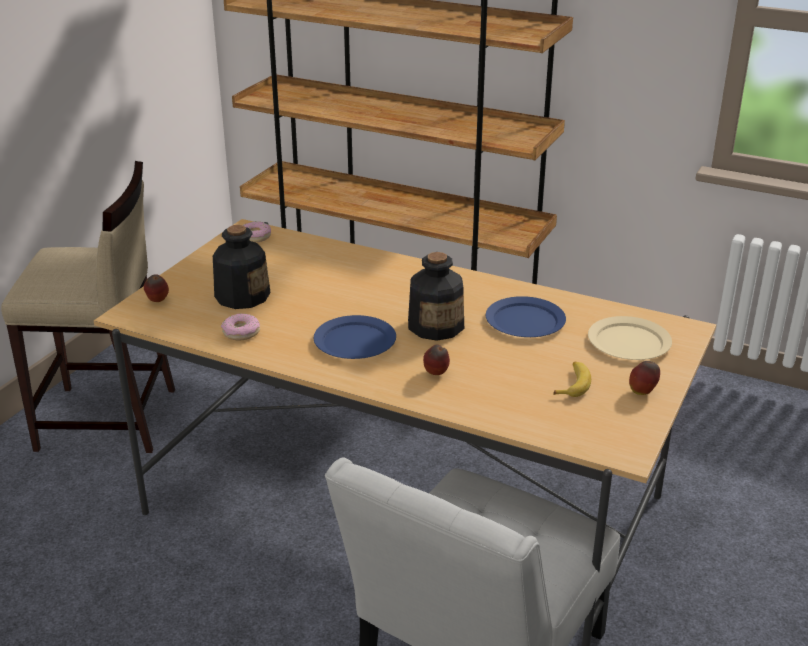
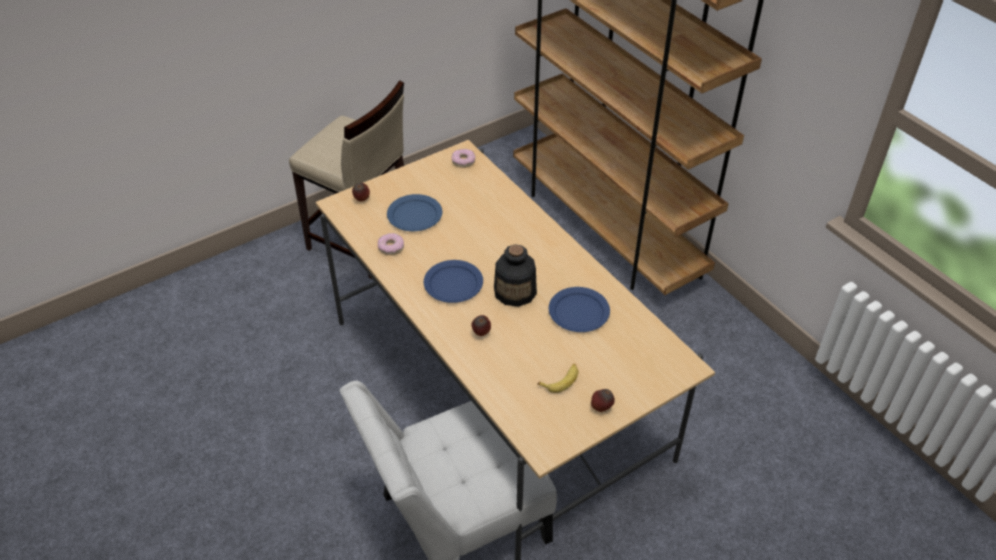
camera: 30 degrees right, 15 degrees up
bottle [213,225,270,309] -> blue plate [387,194,442,231]
beige plate [588,316,672,360] -> none

